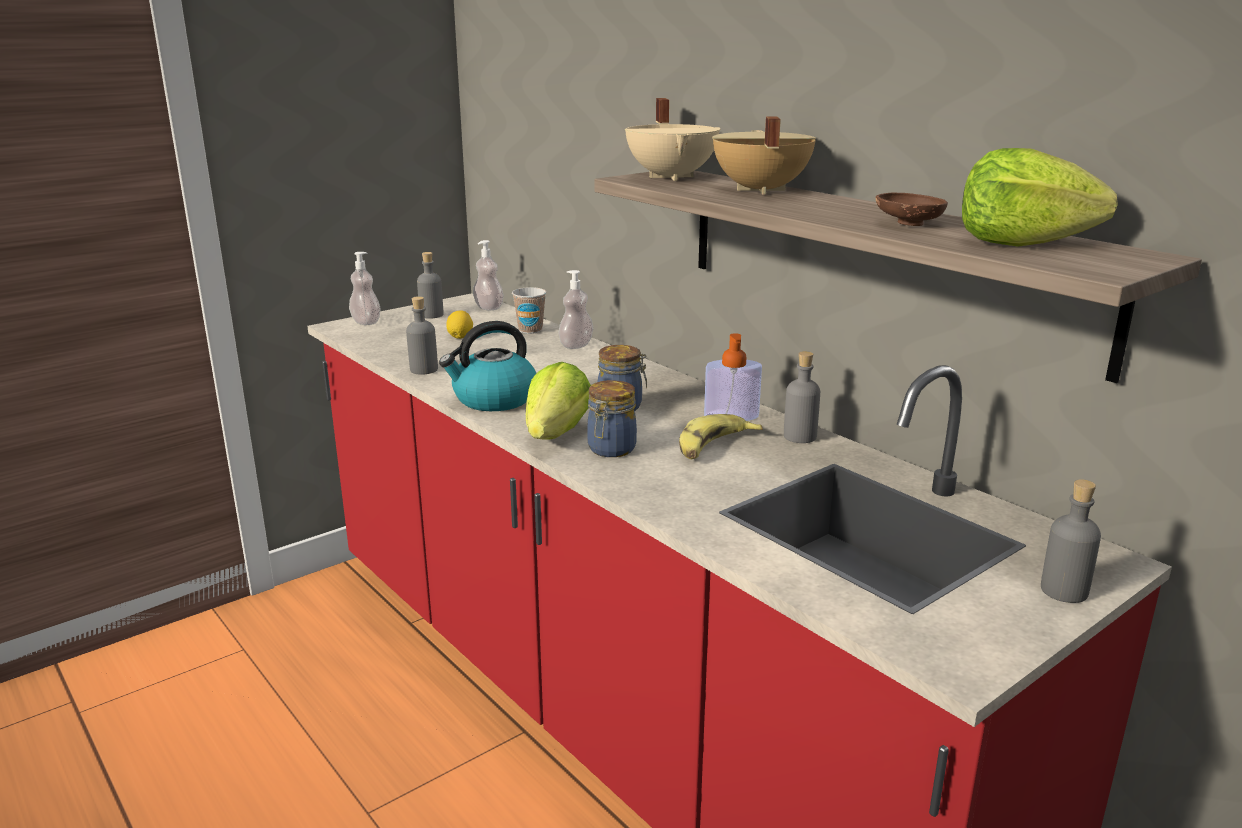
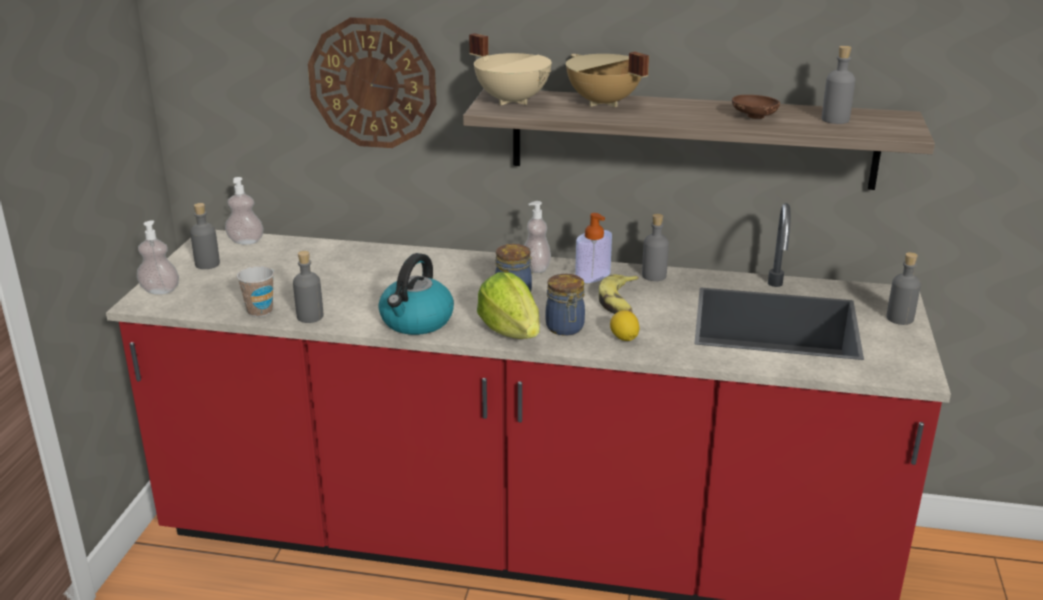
camera: 40 degrees left, 5 degrees up
lemon [446,311,473,339] -> lemon moved to [610,310,639,341]
cup [512,287,546,334] -> cup moved to [237,266,274,317]
soap dispenser [558,270,594,349] -> soap dispenser moved to [524,201,551,273]
lettuce [962,148,1118,247] -> grey bottle [822,46,855,124]
none -> wall clock [308,17,436,148]

